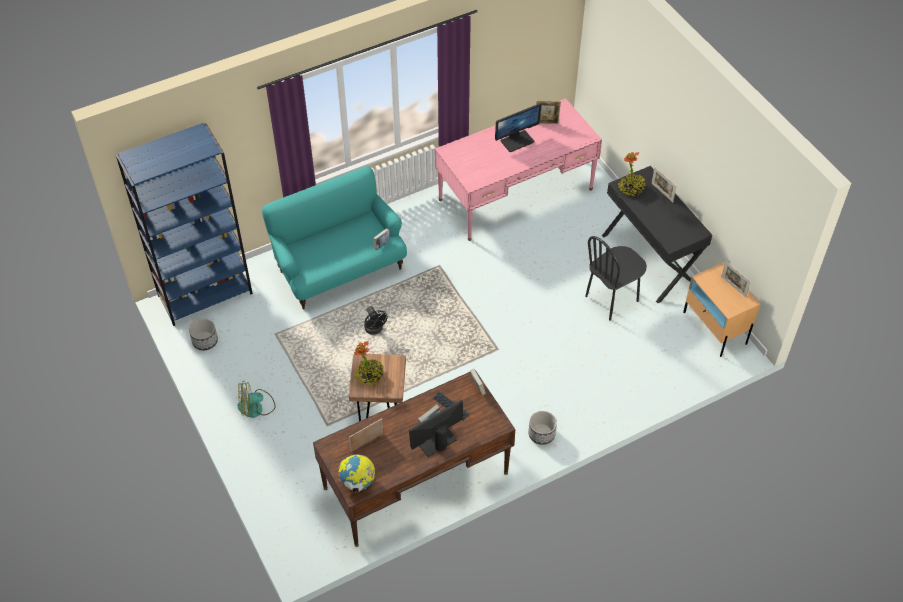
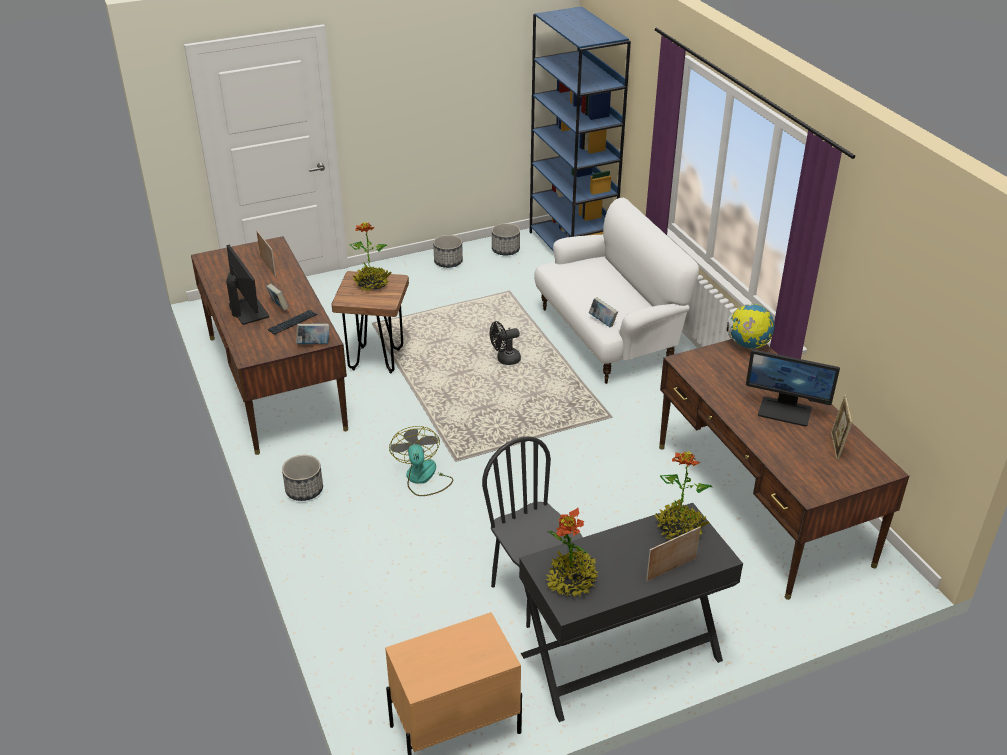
camera: 95 degrees right, 15 degrees down
fan [237,381,275,418] -> fan moved to [389,426,454,496]
turquoise sofa [262,166,407,310] -> white sofa [534,198,699,384]
globe [338,455,375,493] -> globe moved to [726,304,775,349]
pink desk [435,98,602,241] -> brown desk [659,339,909,600]
monitor [495,103,541,152] -> monitor turned 45 degrees counterclockwise [746,349,840,427]
picture frame [721,262,751,297] -> none
none -> planter [433,235,463,268]
none -> potted plant [545,508,598,598]

